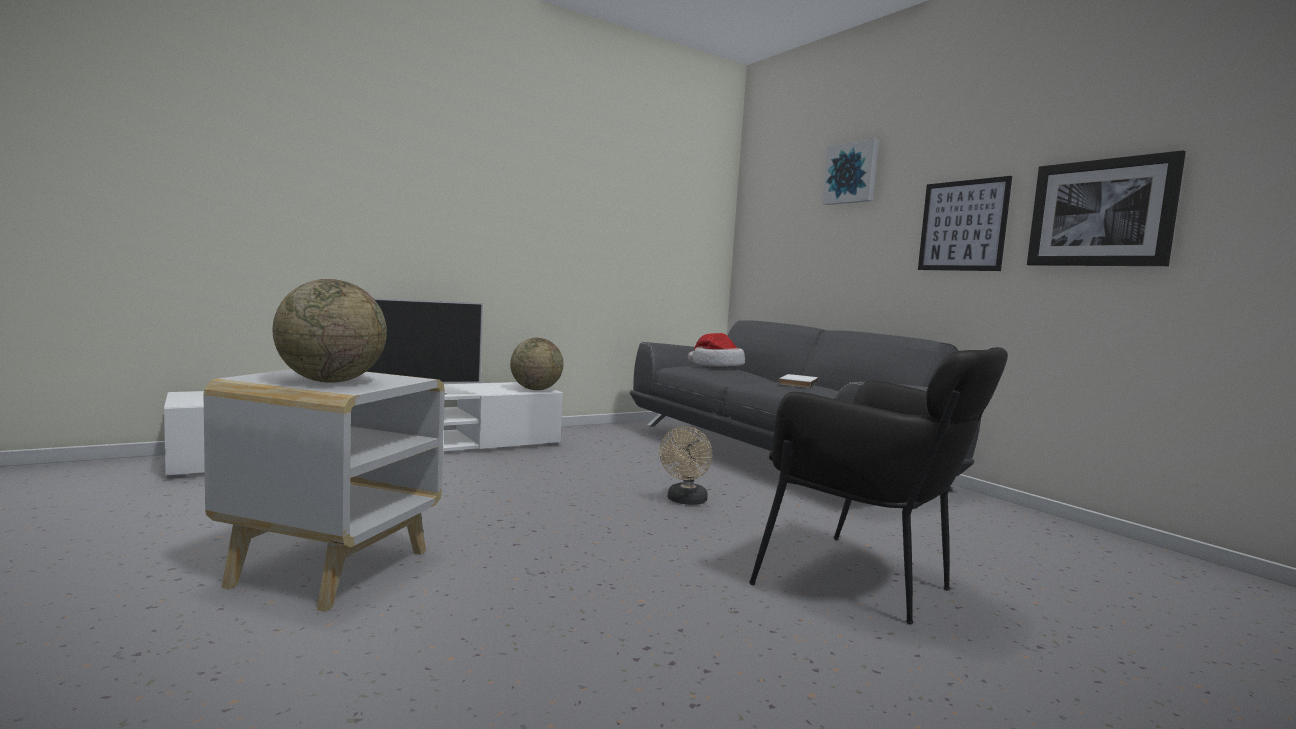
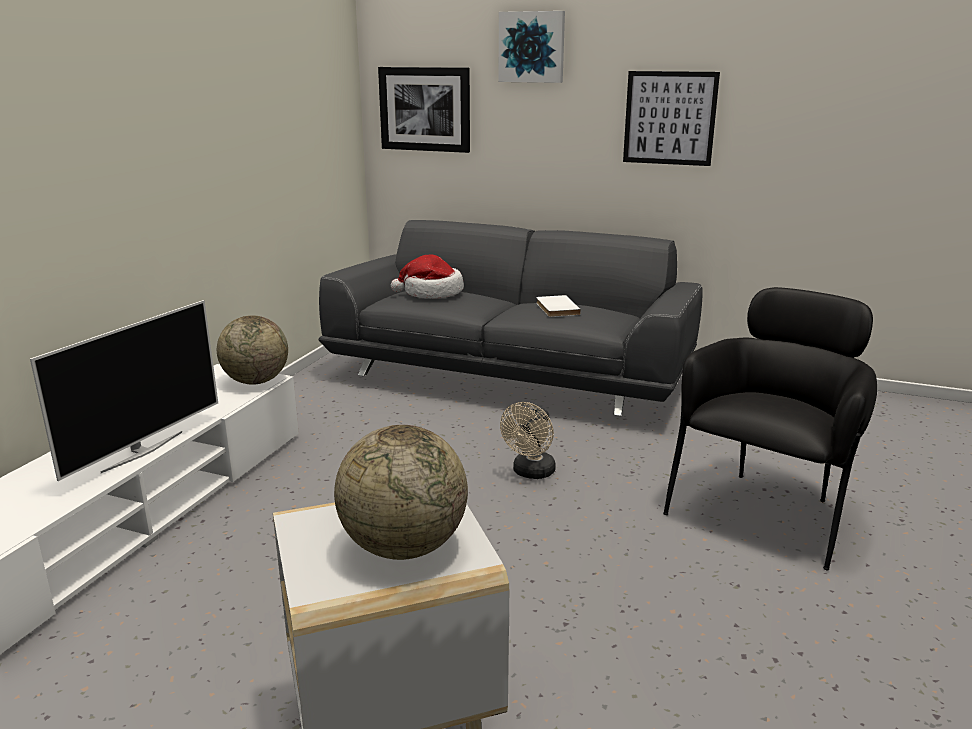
camera: 35 degrees left, 15 degrees up
beige fan [659,426,712,505] -> beige fan turned 45 degrees clockwise [500,402,556,479]
black armchair [749,347,1008,625] -> black armchair turned 60 degrees counterclockwise [663,287,877,570]
picture [1027,150,1186,266] -> picture moved to [378,67,470,153]

